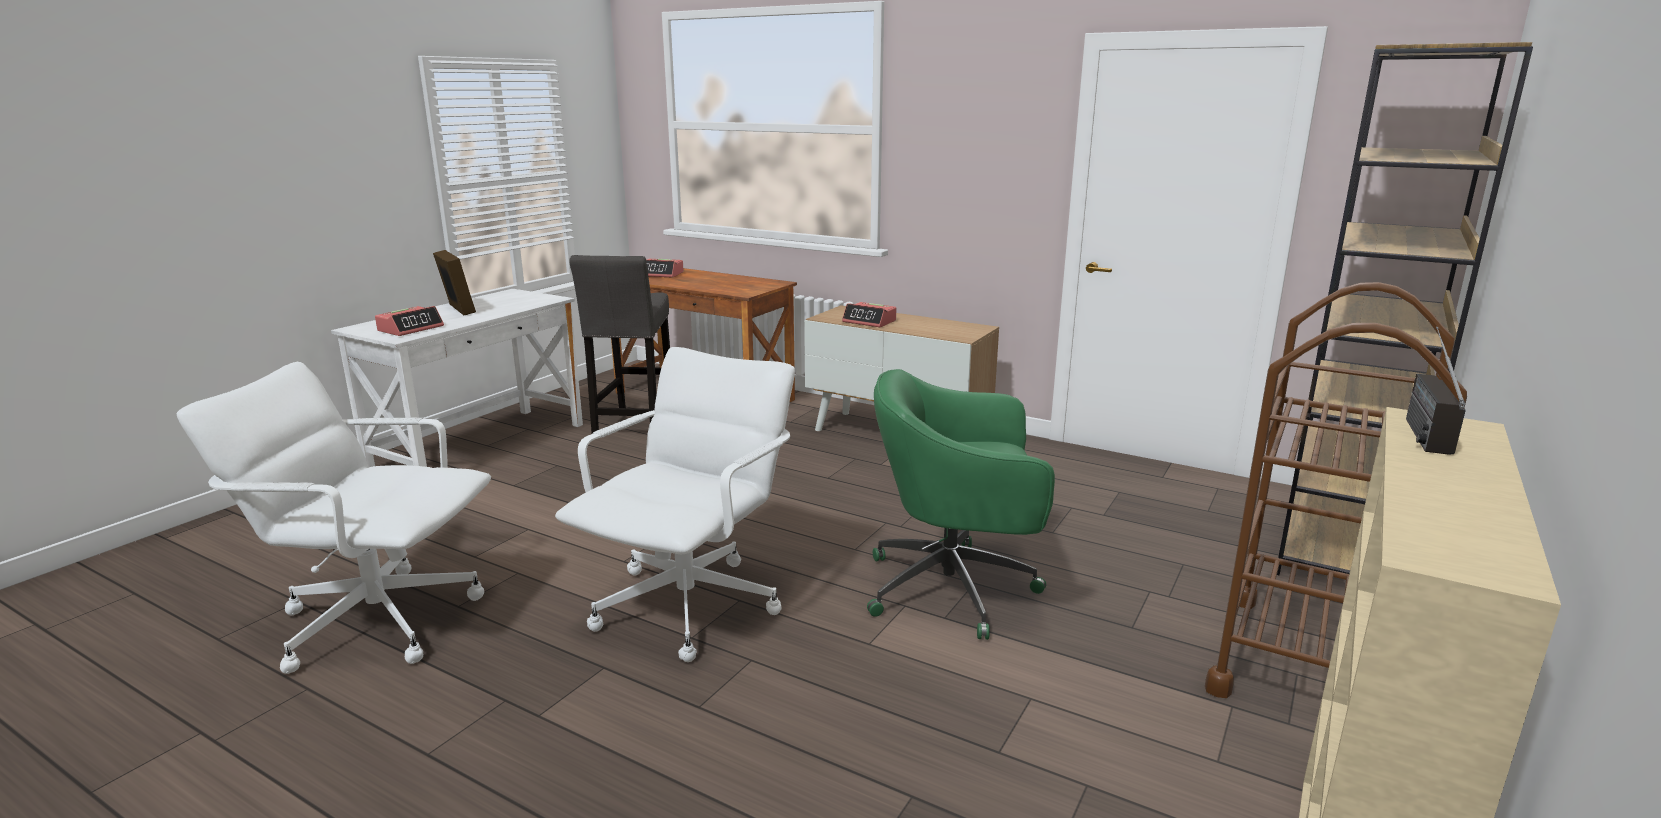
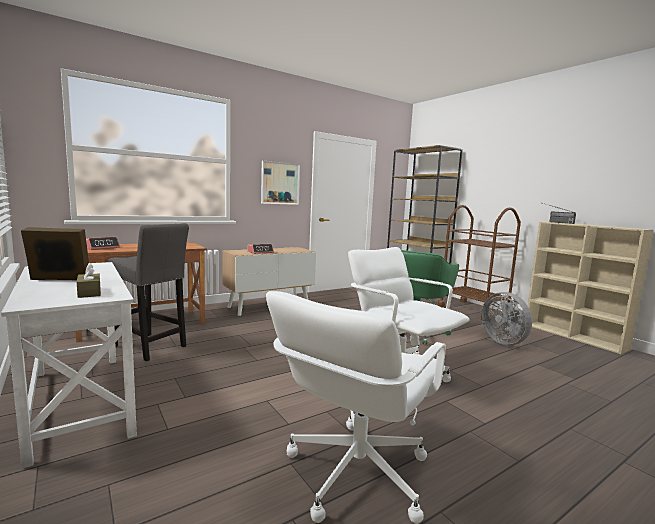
camera: 65 degrees left, 10 degrees down
alarm clock [375,306,444,336] -> brown tissue box [77,263,101,298]
none -> picture [261,161,300,205]
none -> grey fan [482,292,532,345]

